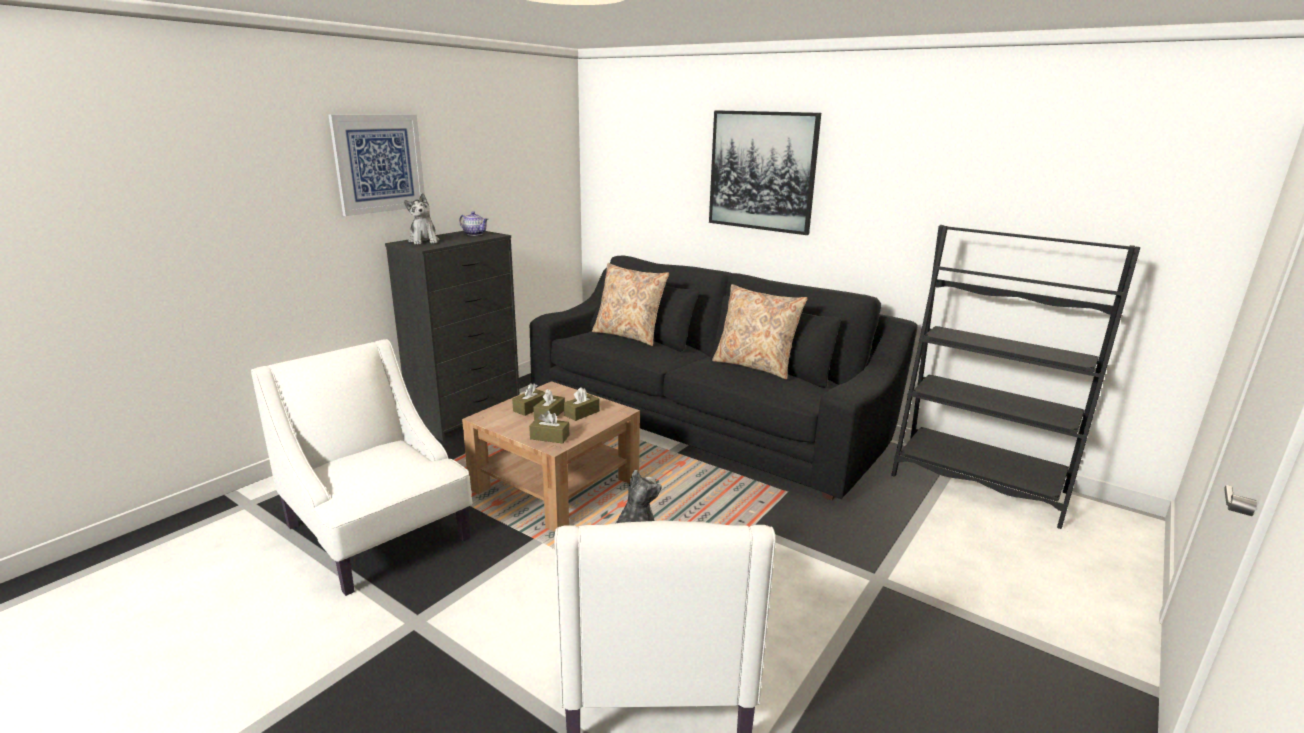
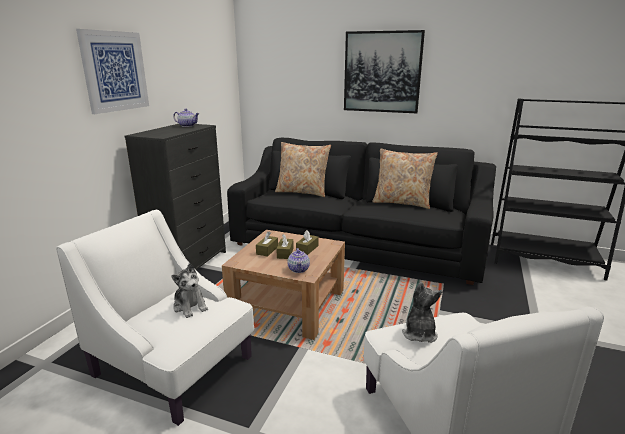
camera: 15 degrees left, 0 degrees up
plush toy [404,193,439,245] -> plush toy moved to [171,263,208,318]
brown tissue box [529,411,569,444] -> teapot [287,248,310,273]

